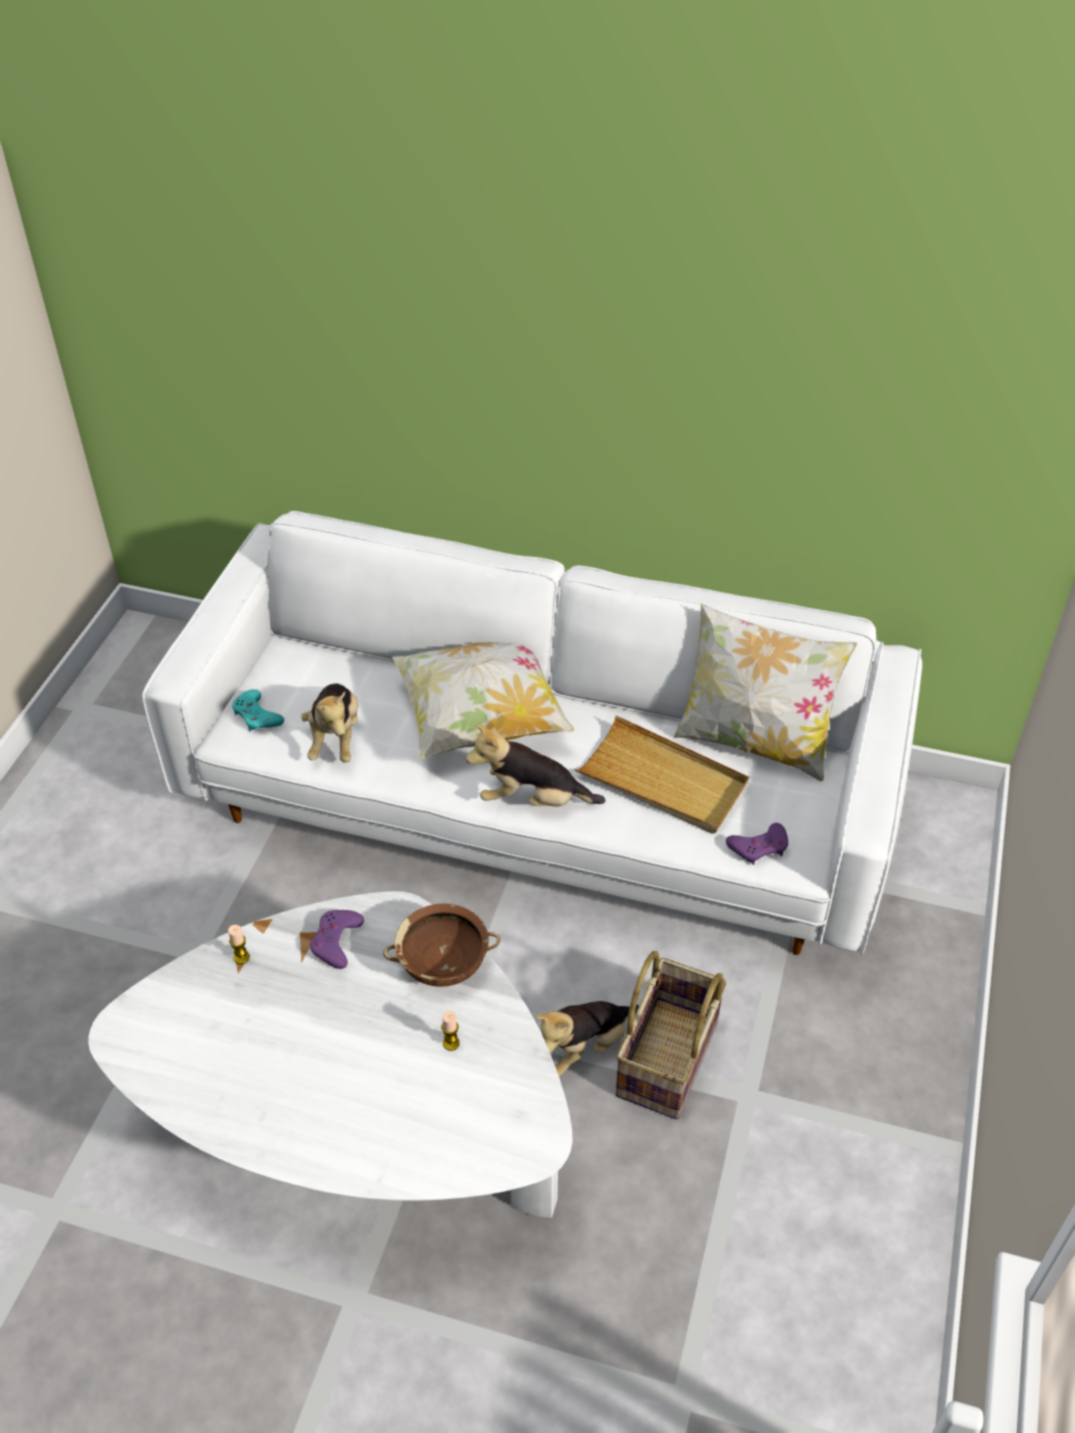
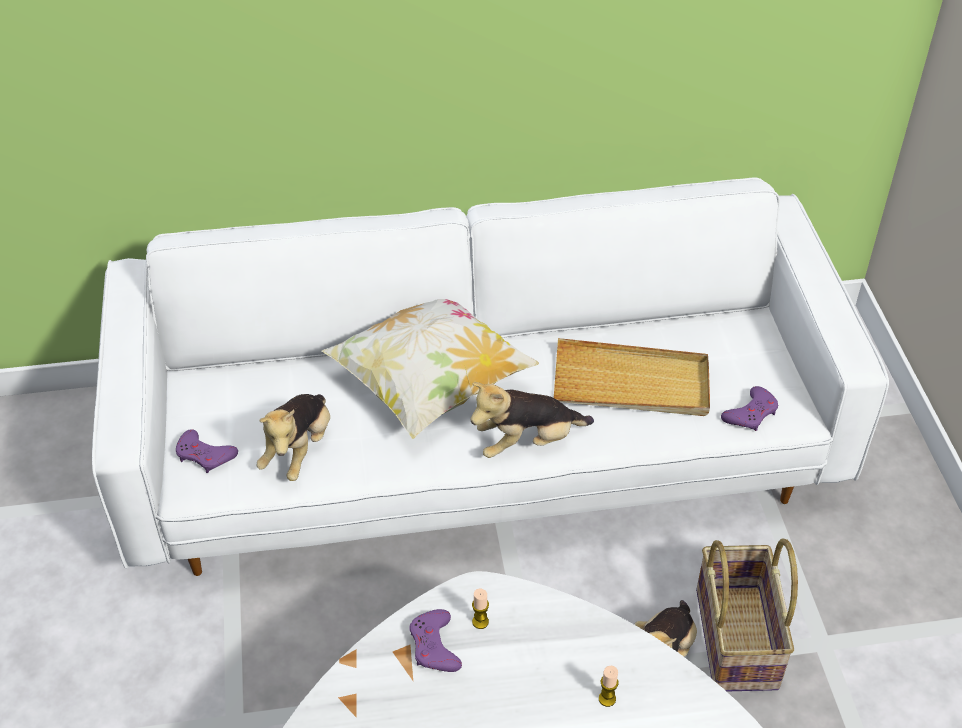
camera: 25 degrees left, 0 degrees up
candle [228,925,250,964] -> candle moved to [472,589,489,629]
turquoise game controller [232,689,284,731] -> purple game controller [176,429,238,473]
plush toy [301,683,358,763] -> plush toy turned 45 degrees clockwise [256,394,330,481]
brown bowl [383,904,500,987] -> none
pillow [674,604,857,781] -> none

